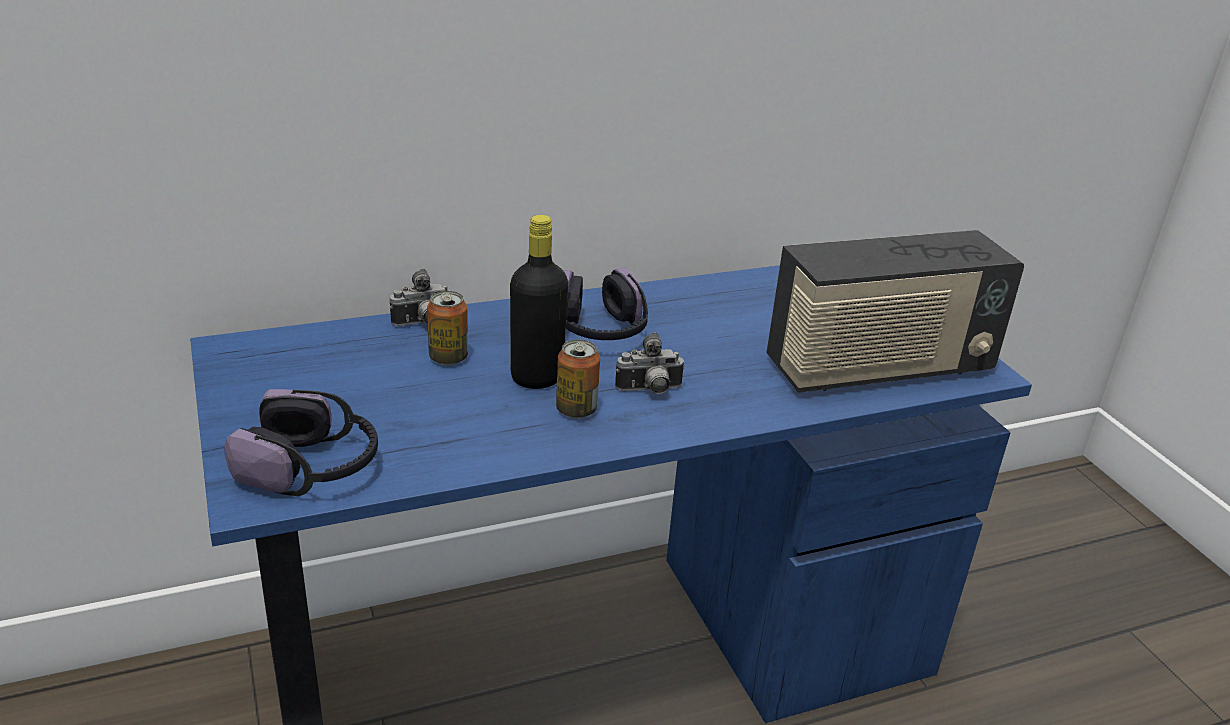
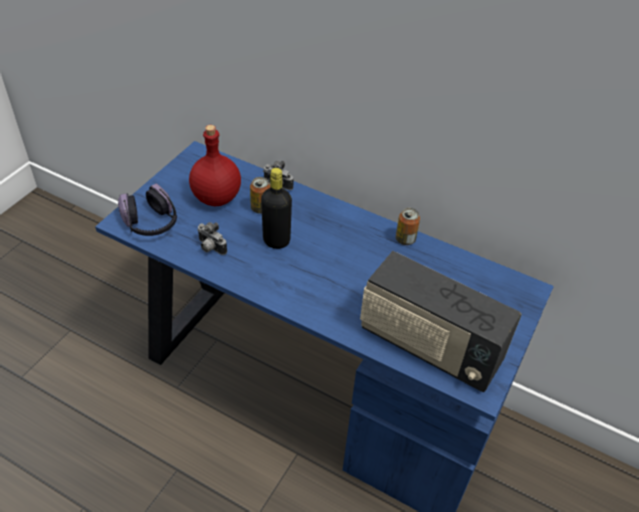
camera: 50 degrees right, 15 degrees up
can [556,340,600,418] -> can moved to [396,208,420,245]
headphones [563,268,648,340] -> none
camera [615,332,685,394] -> camera moved to [197,222,227,255]
none -> red bottle [189,125,241,206]

